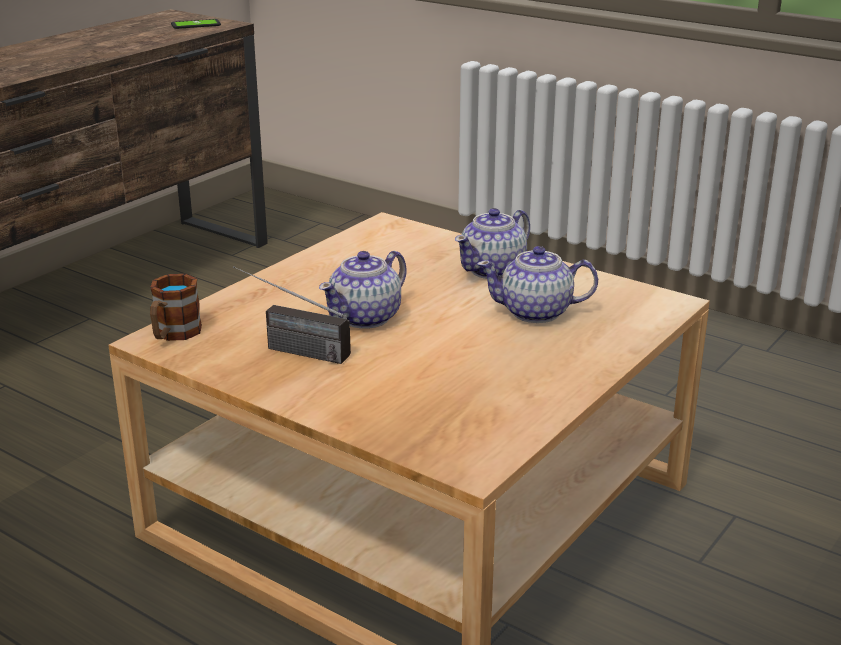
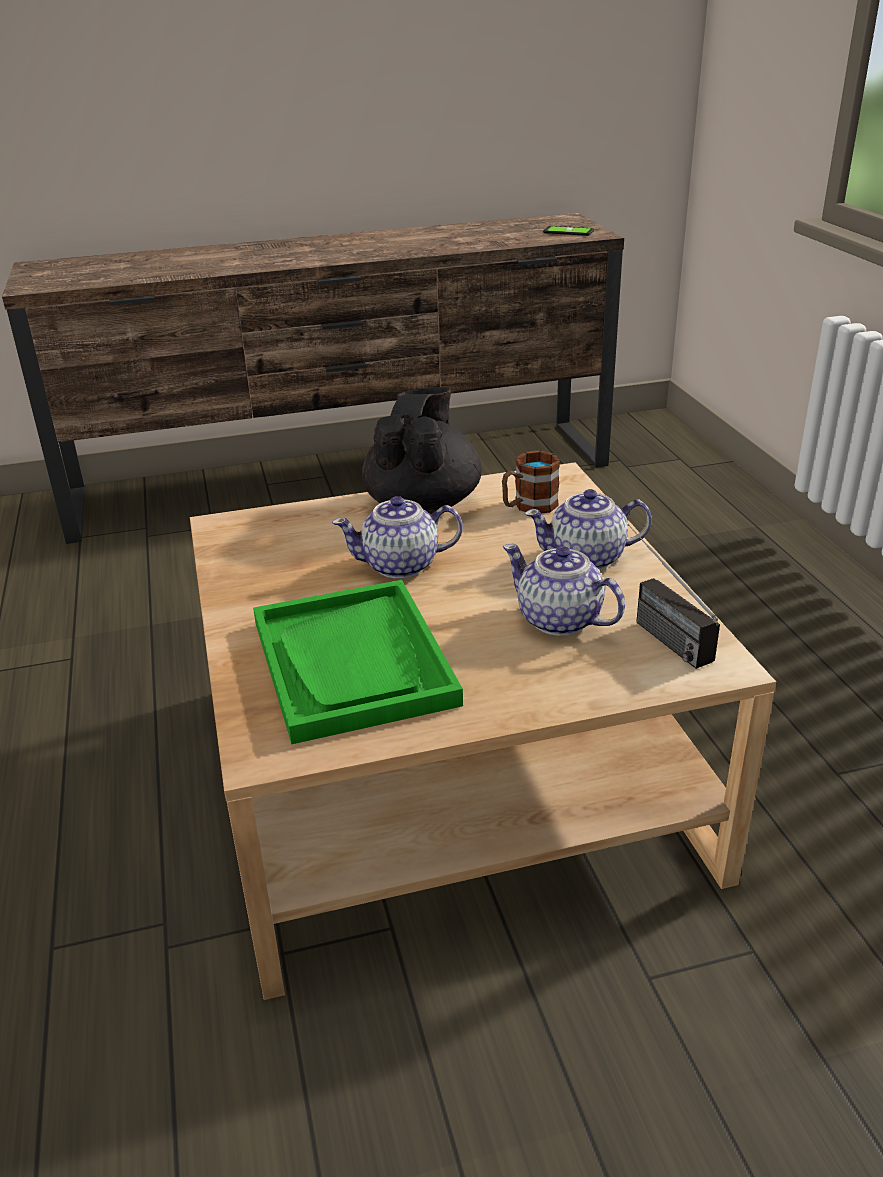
camera: 40 degrees right, 5 degrees up
mug [150,274,202,341] -> mug moved to [502,450,560,513]
radio [233,266,351,364] -> radio moved to [627,524,720,669]
none -> green tray [253,580,463,744]
none -> black teapot [362,387,482,514]

